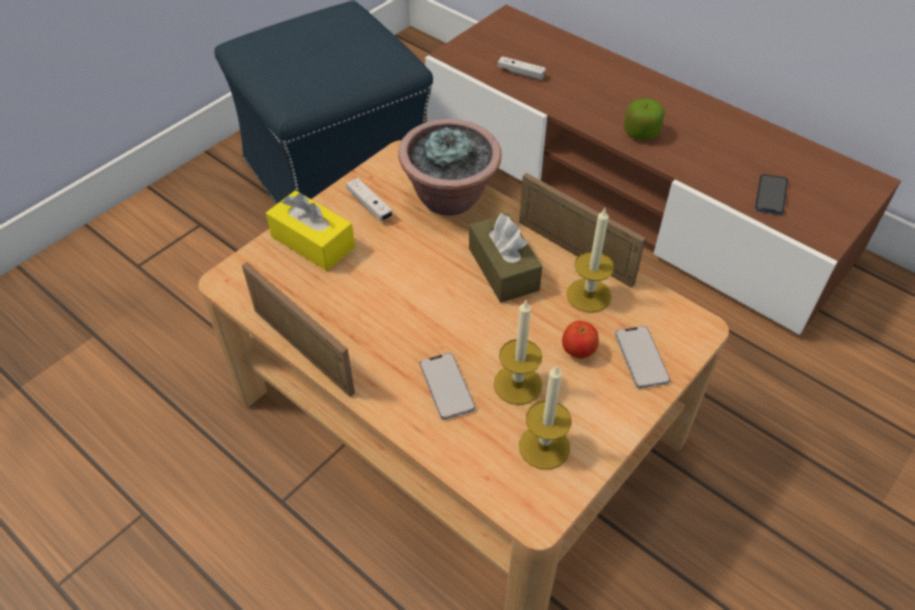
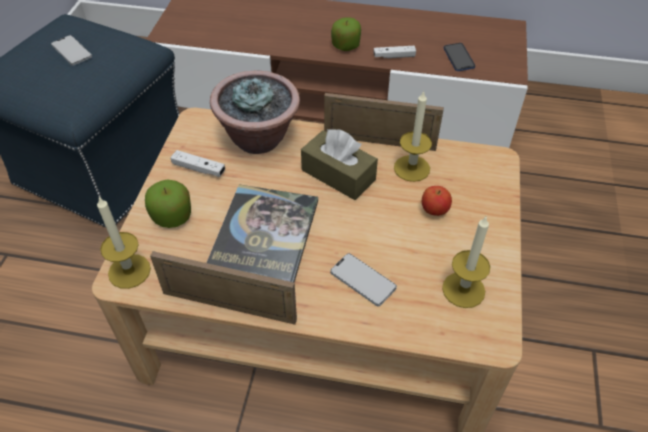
camera: 30 degrees left, 0 degrees up
yellow tissue box [266,190,355,271] -> apple [145,179,191,228]
candle [494,300,542,405] -> candle moved to [97,197,151,289]
white game controller [498,56,546,80] -> white game controller moved to [373,46,416,58]
phone [615,326,670,389] -> phone moved to [51,35,92,66]
none -> book [207,185,318,283]

